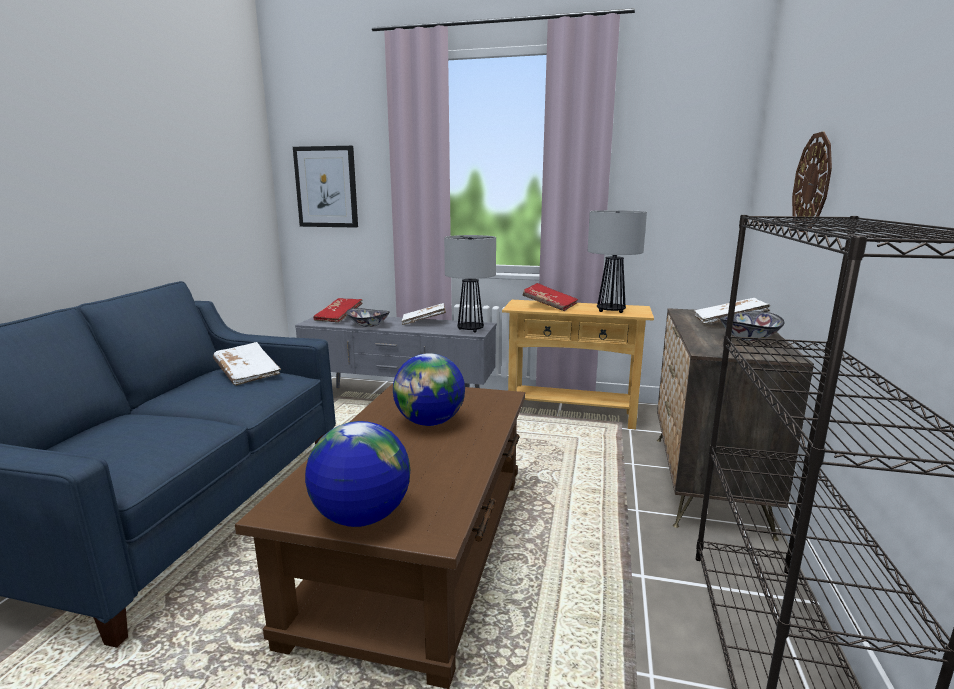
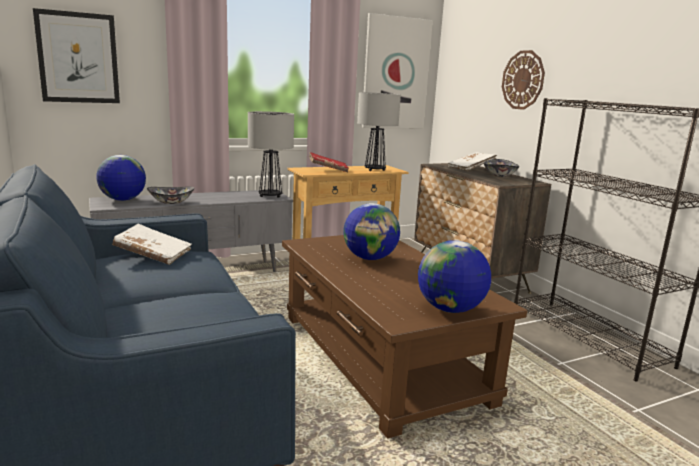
camera: 40 degrees left, 0 degrees up
red book [313,298,363,323] -> globe [96,155,146,201]
white book [401,303,446,325] -> none
none -> picture [362,13,433,128]

